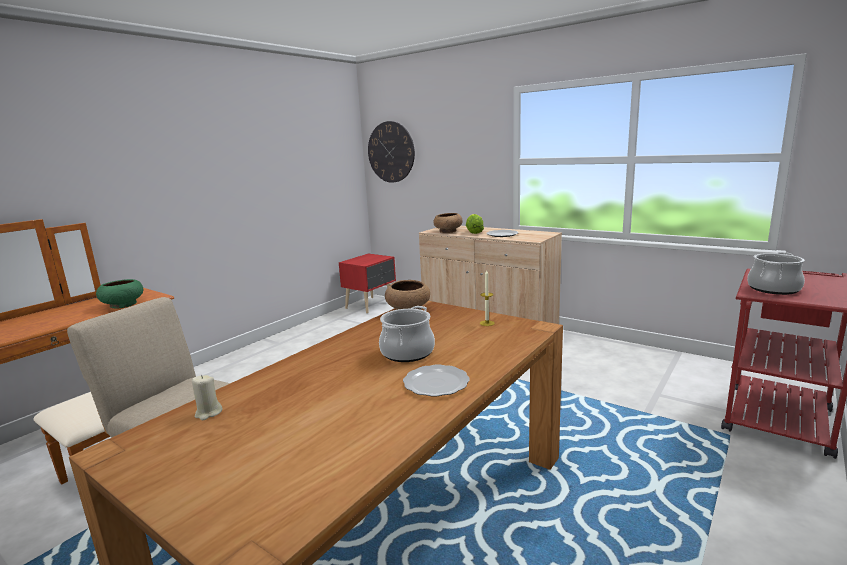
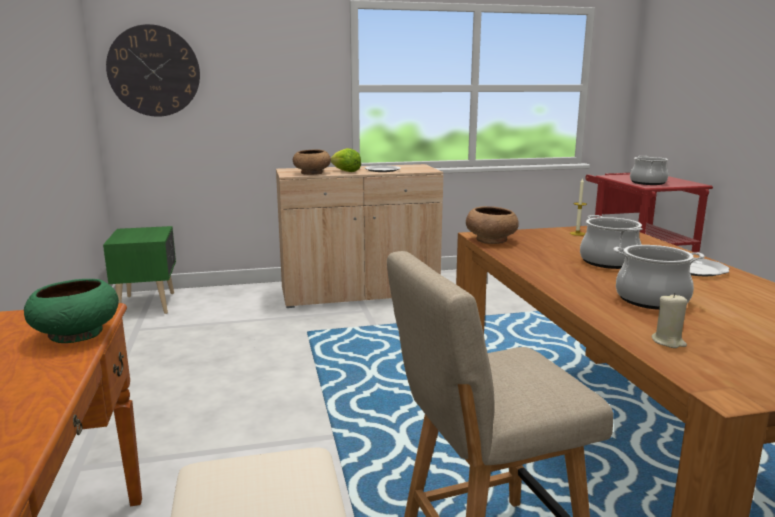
camera: 50 degrees left, 0 degrees up
red nightstand [339,254,396,313] -> green nightstand [103,226,176,314]
none -> cooking pot [613,245,704,310]

